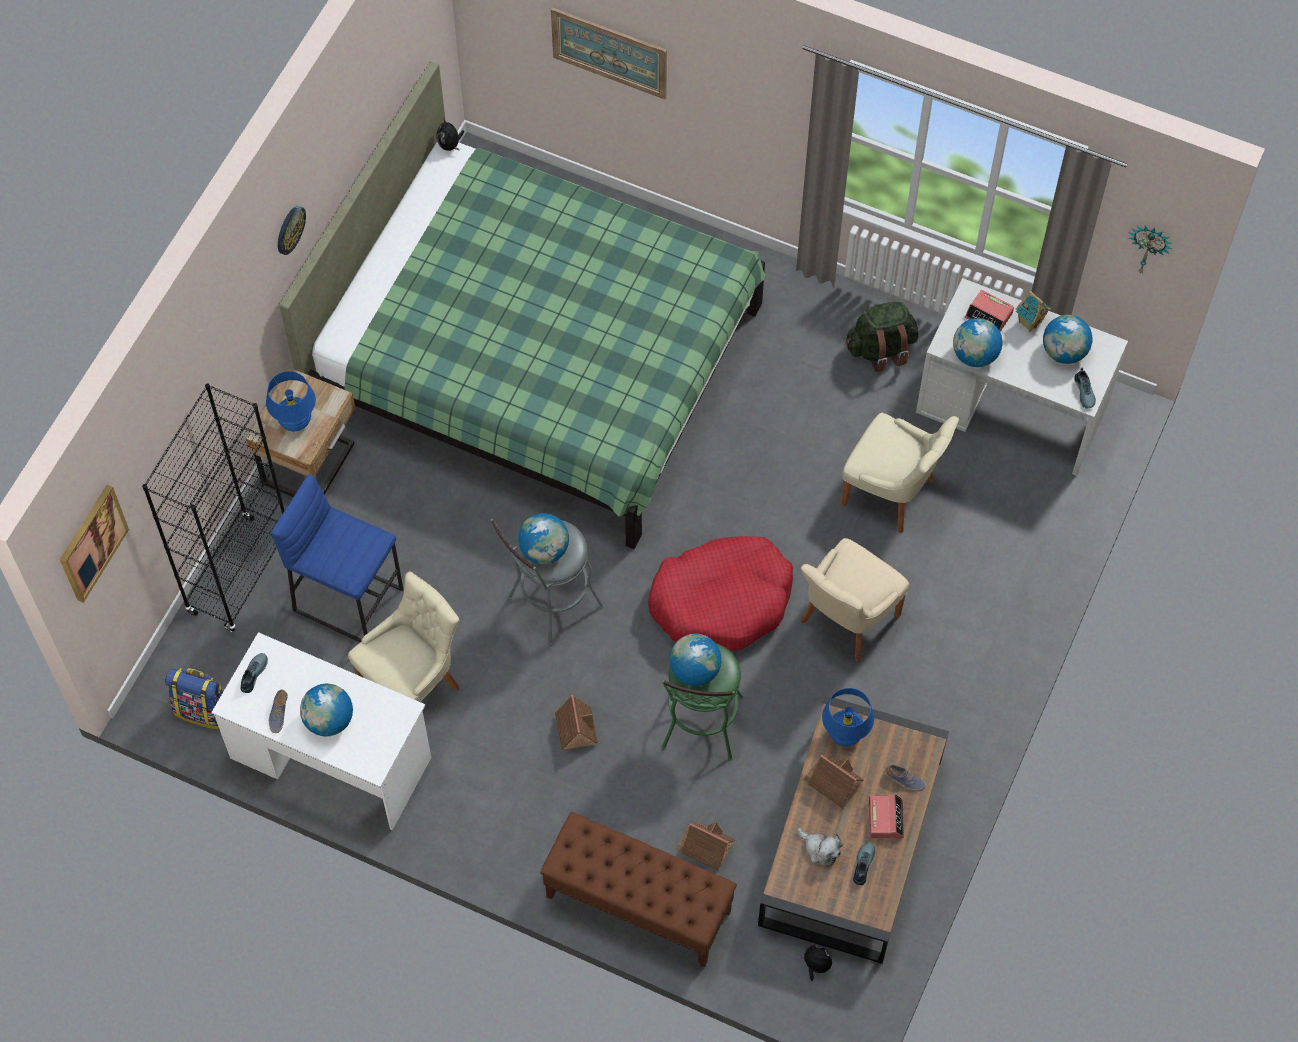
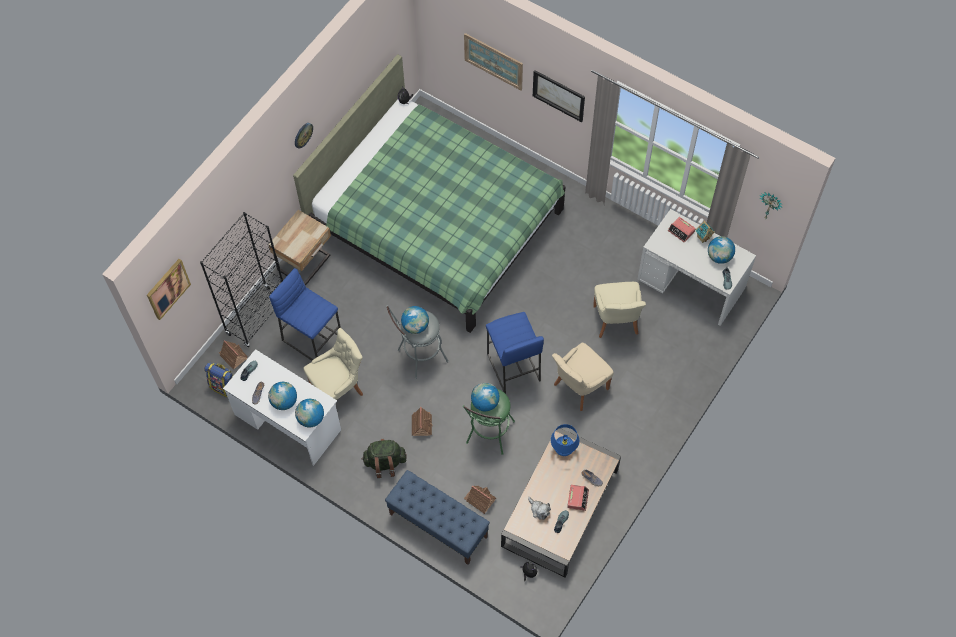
camera: 10 degrees right, 0 degrees up
blue table lamp [266,371,316,431] -> none
brown bench [540,812,737,967] -> blue bench [385,470,490,565]
red dog bed [648,536,793,651] -> blue stool [486,312,544,394]
toy house [803,755,864,808] -> toy house moved to [219,340,248,369]
beige chair [842,413,959,533] -> beige chair turned 45 degrees clockwise [593,282,646,338]
green backpack [846,302,918,372] -> green backpack moved to [362,439,407,478]
globe [953,318,1003,367] -> globe moved to [295,399,324,428]
none -> picture [533,70,585,122]

